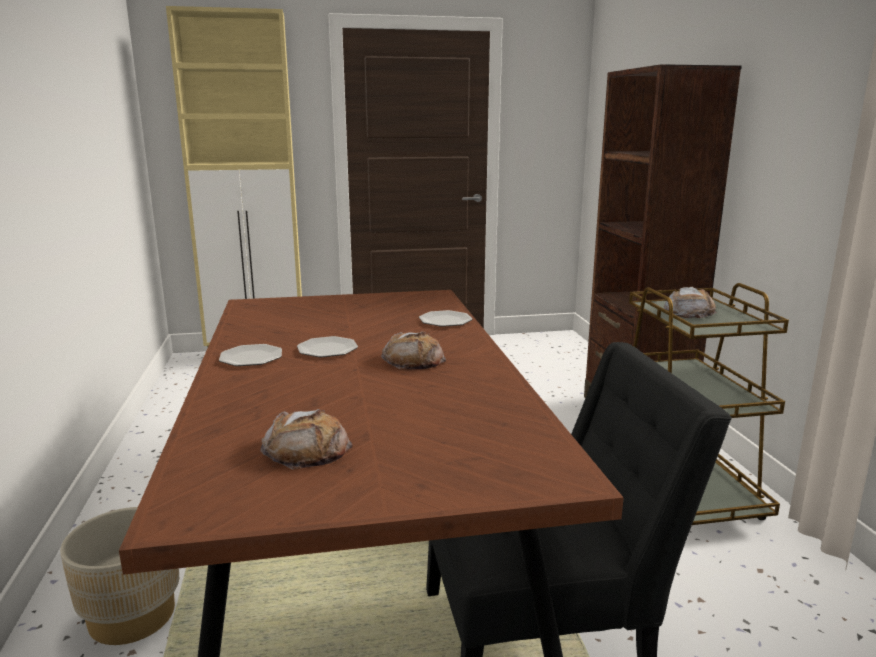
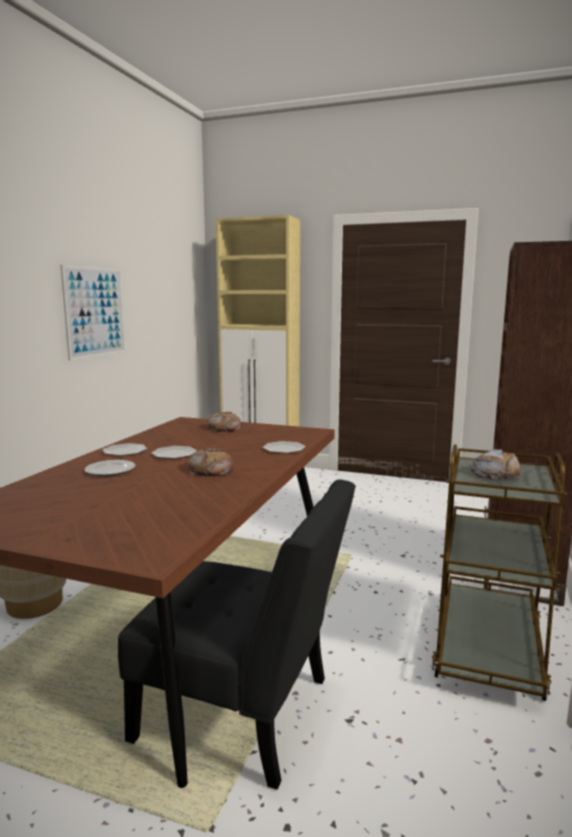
camera: 30 degrees right, 5 degrees down
bread [260,409,353,470] -> bread moved to [207,412,241,432]
none -> picture [61,265,126,361]
none -> plate [85,460,135,476]

